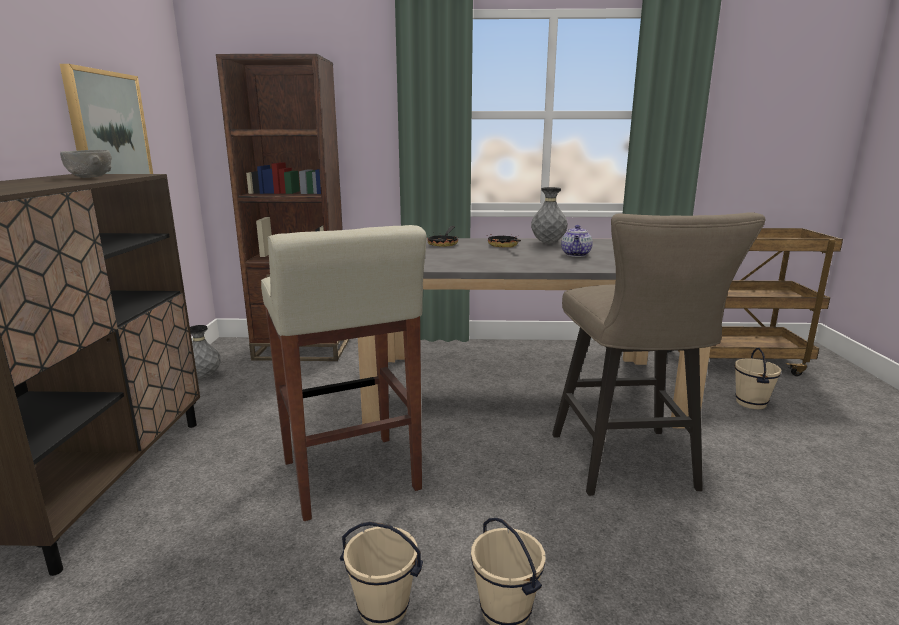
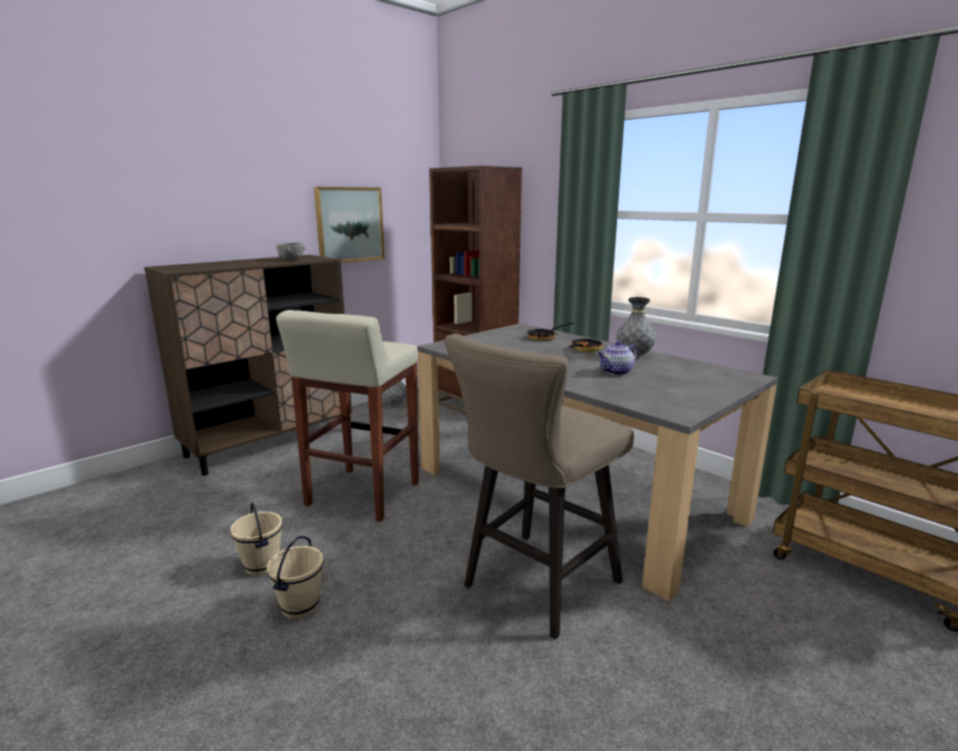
camera: 45 degrees right, 0 degrees up
beige bucket [735,348,781,409] -> none

